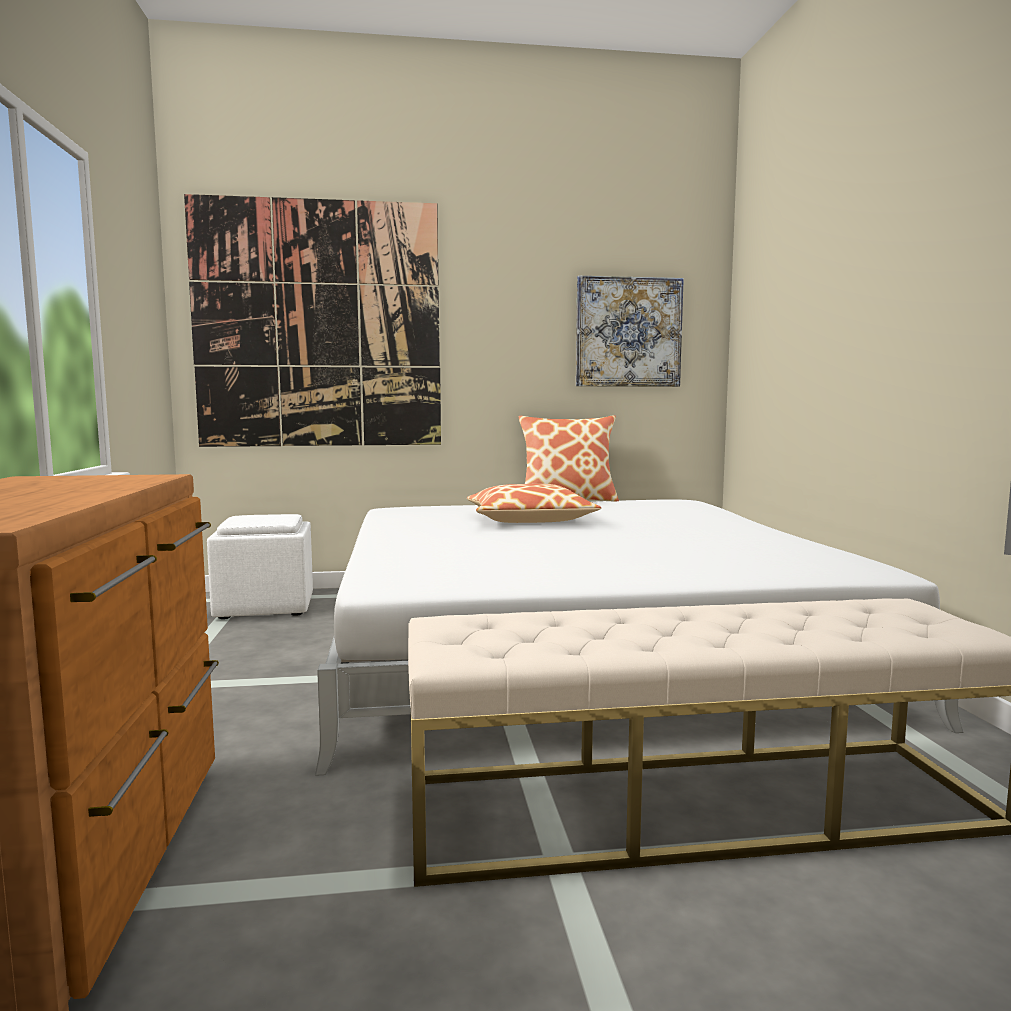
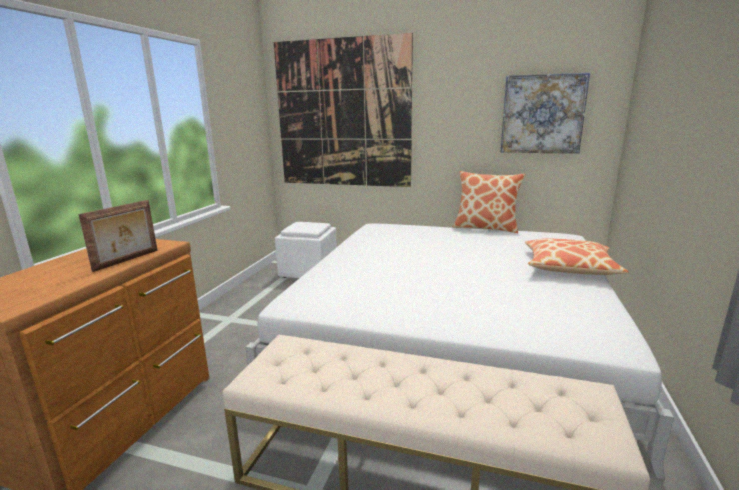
camera: 25 degrees right, 10 degrees up
pillow [467,484,601,523] -> pillow moved to [525,238,628,275]
none -> picture frame [78,200,158,272]

